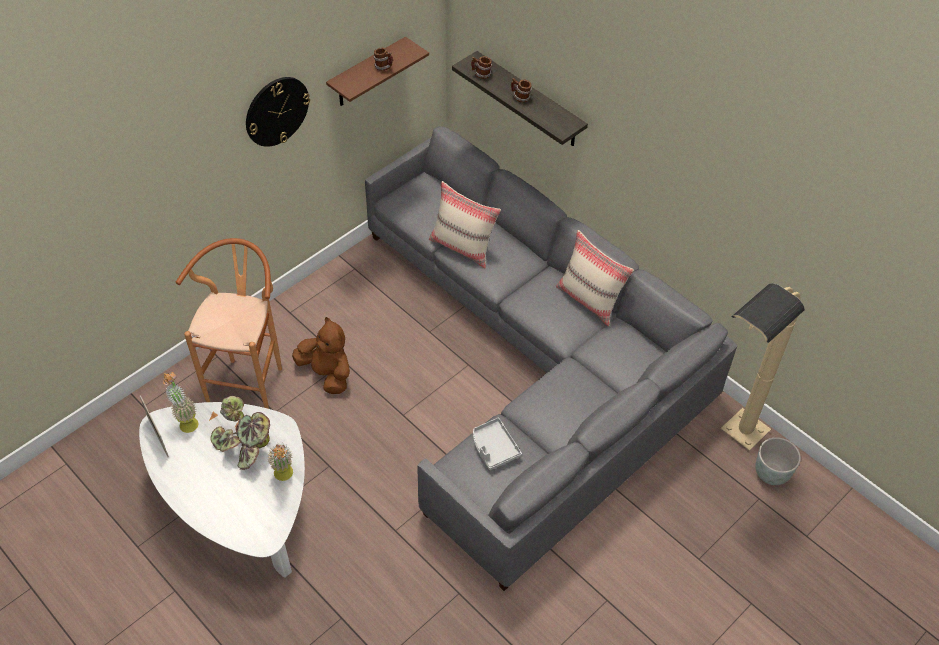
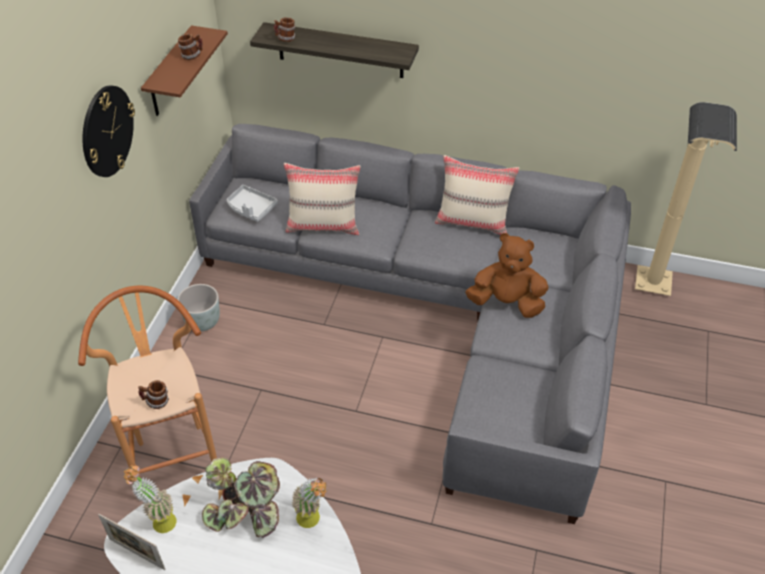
camera: 30 degrees left, 5 degrees down
brown plush toy [292,317,350,394] -> brown plush toy moved to [465,233,549,318]
grey tray [473,418,522,470] -> grey tray moved to [227,185,278,222]
mug [511,78,532,102] -> mug moved to [138,380,169,409]
grey planter [755,437,801,485] -> grey planter moved to [177,284,220,331]

